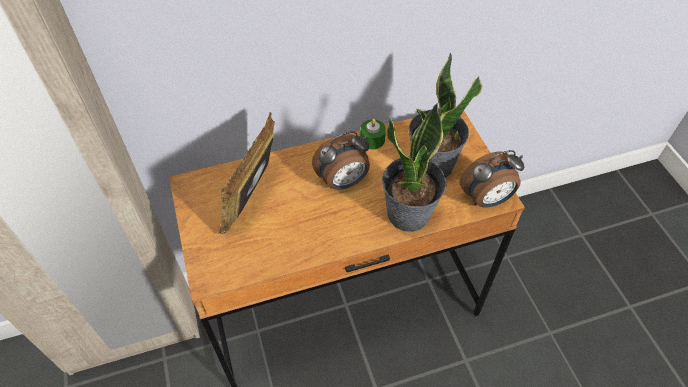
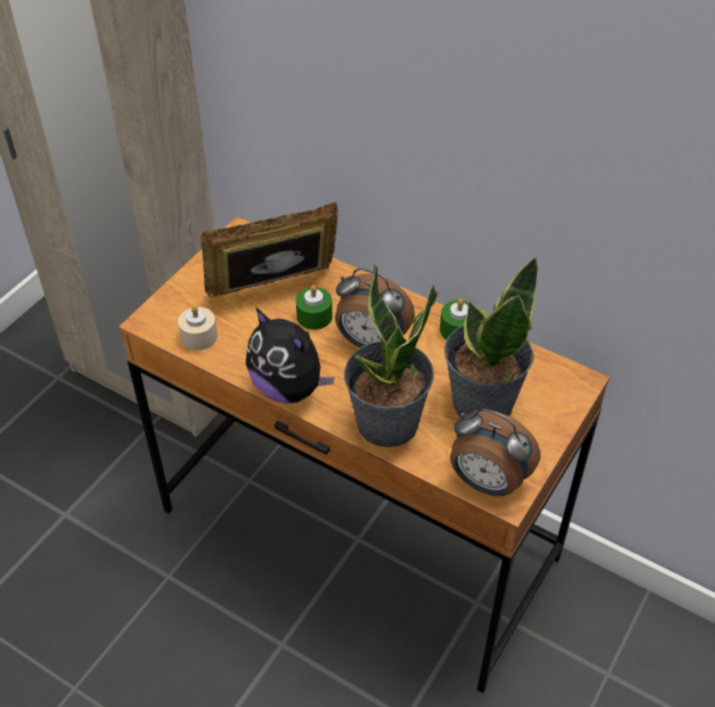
camera: 50 degrees right, 5 degrees down
none -> beige candle [178,305,217,350]
none -> plush toy [246,308,335,404]
none -> green candle [296,285,333,330]

